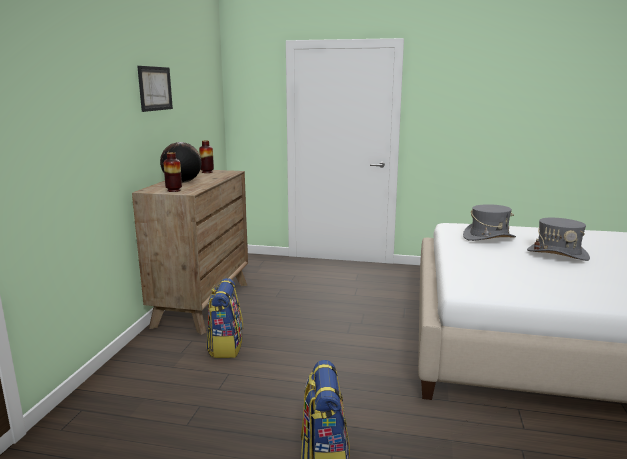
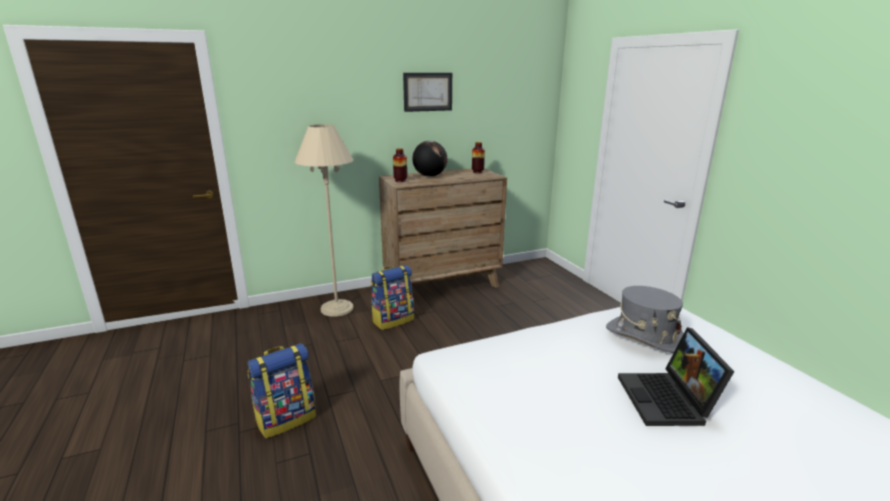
camera: 55 degrees right, 5 degrees up
grey hat [527,218,590,261] -> laptop [618,327,735,426]
none -> beige floor lamp [295,124,354,317]

